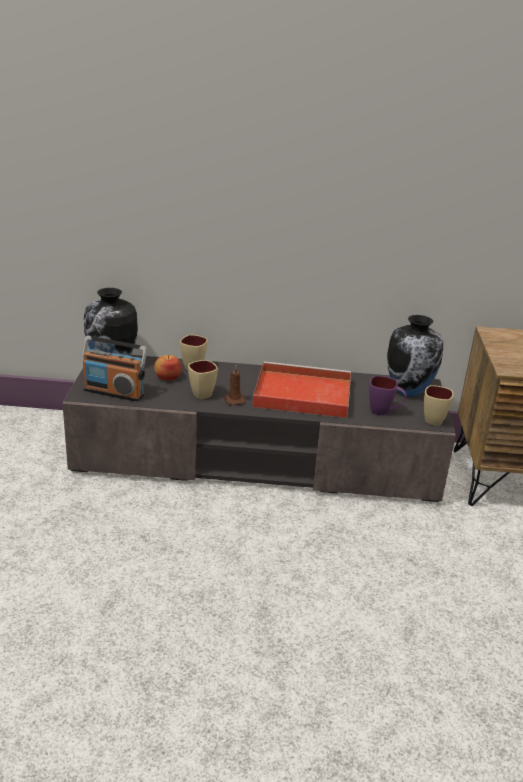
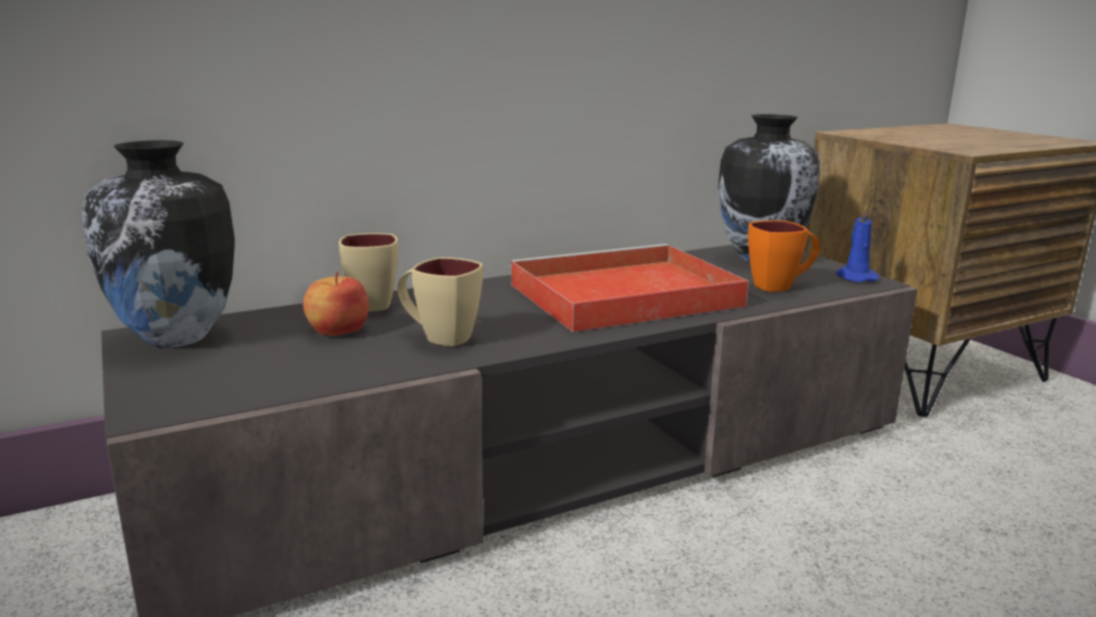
camera: 30 degrees left, 10 degrees down
radio [82,335,147,402] -> none
brown candle [224,365,246,405] -> none
purple mug [369,376,407,415] -> orange mug [748,220,820,292]
beige mug [424,385,454,426] -> blue candle [836,204,879,282]

